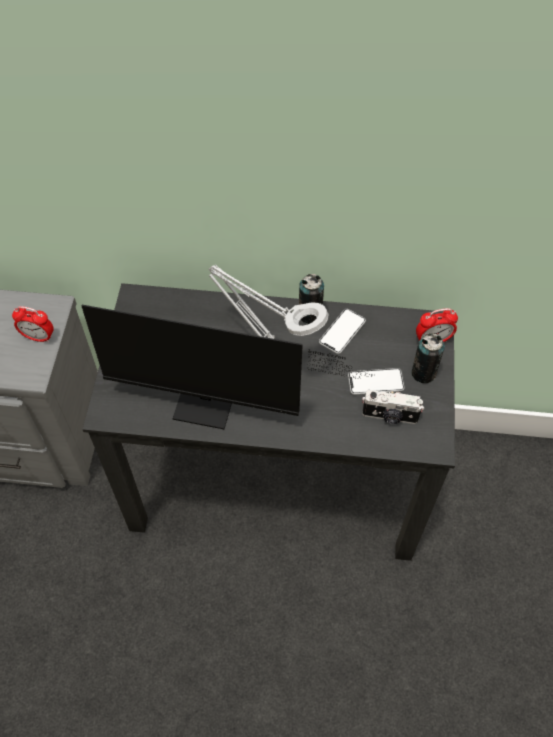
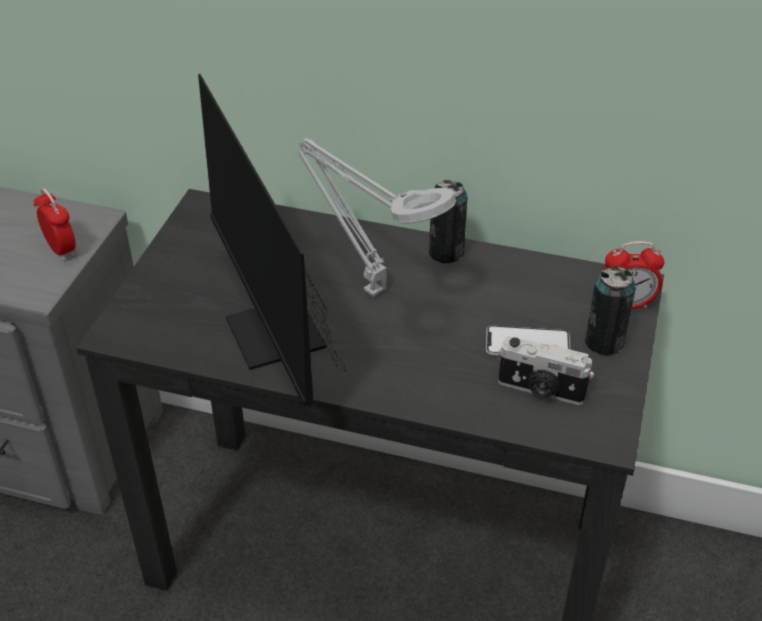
camera: 10 degrees right, 15 degrees down
alarm clock [12,306,54,343] -> alarm clock turned 150 degrees counterclockwise [34,188,76,261]
monitor [81,305,375,429] -> monitor turned 45 degrees clockwise [198,74,346,407]
phone [319,309,366,354] -> none

